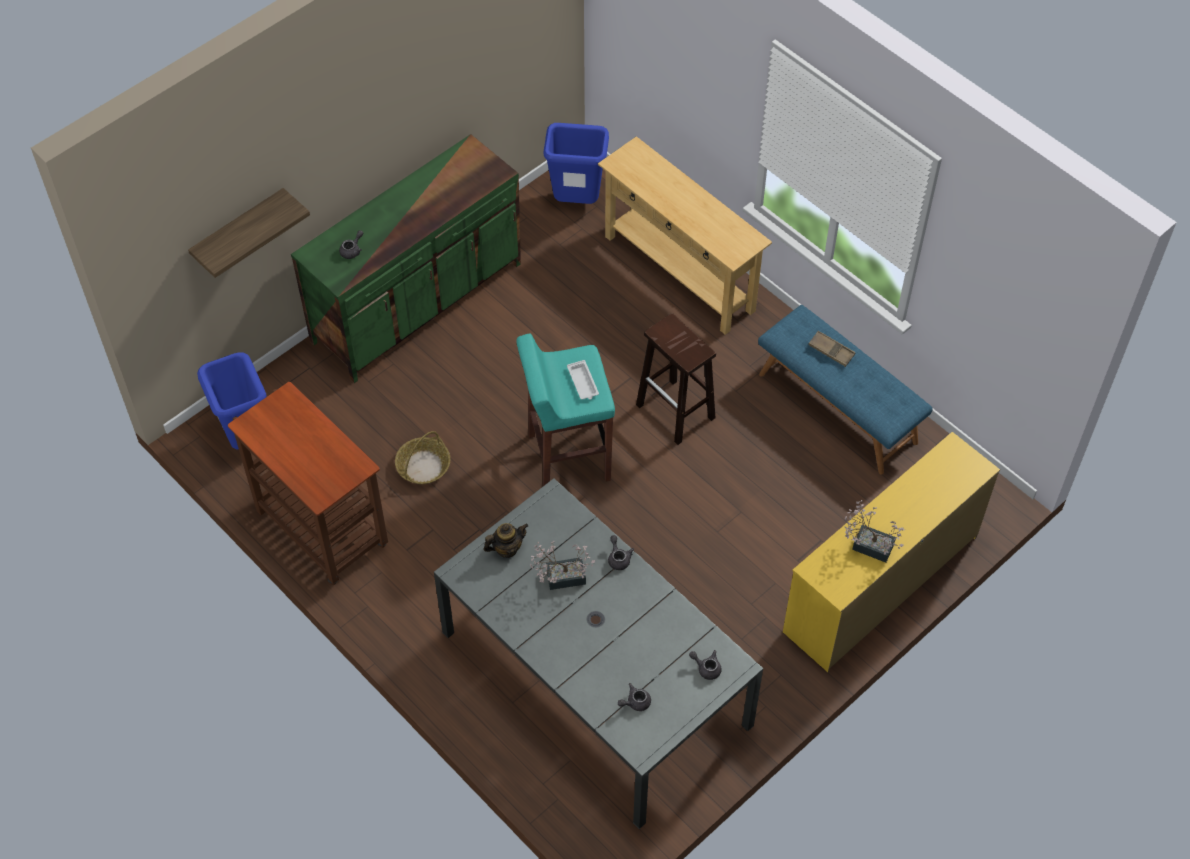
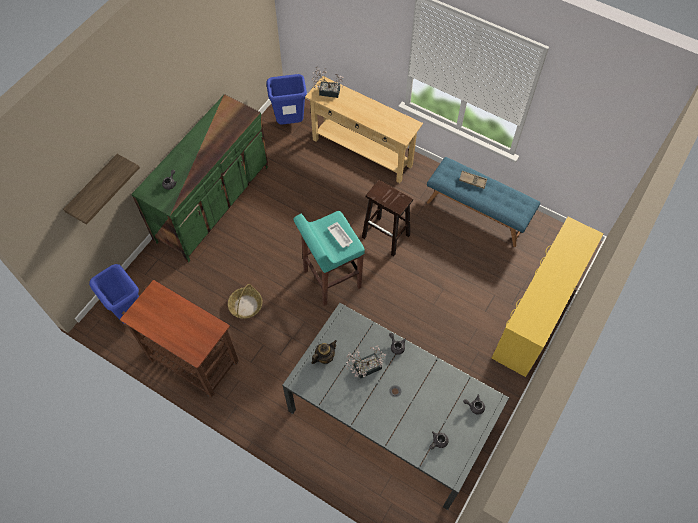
camera: 15 degrees left, 5 degrees up
potted plant [845,500,905,563] -> potted plant moved to [312,66,344,98]

